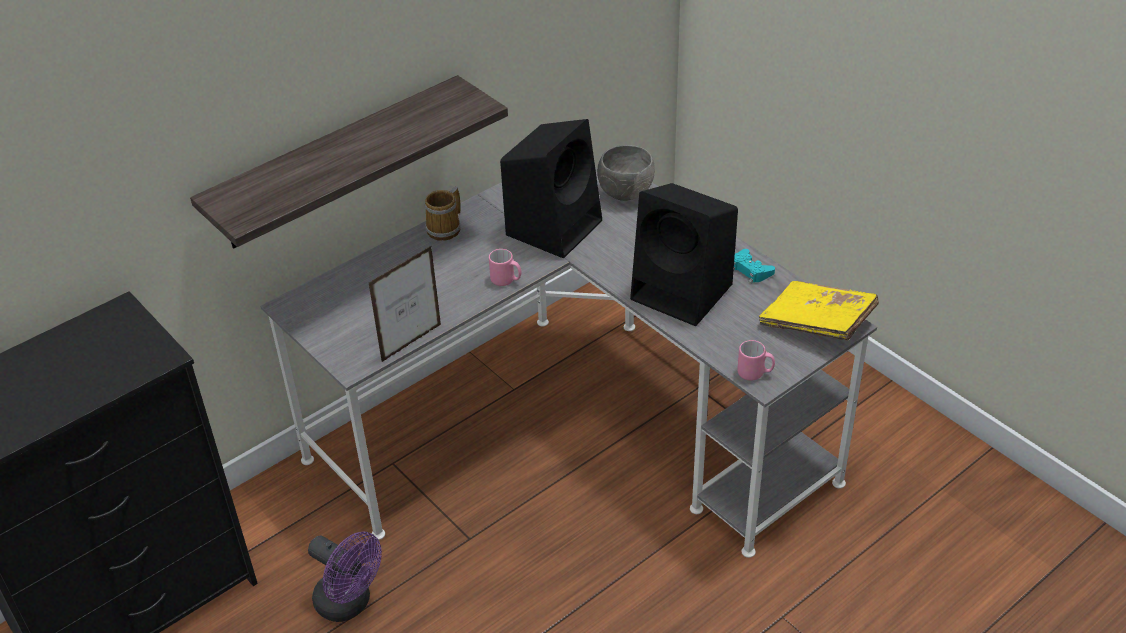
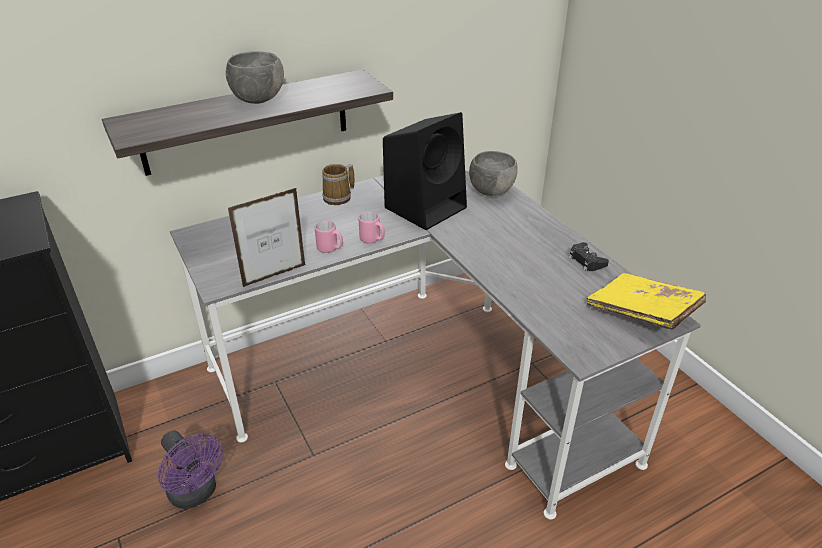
camera: 10 degrees right, 5 degrees down
black speaker [630,183,738,326] -> none
turquoise game controller [733,249,775,283] -> black game controller [569,242,609,271]
pink mug [737,340,775,381] -> pink mug moved to [315,220,343,253]
none -> grey bowl [226,51,284,104]

